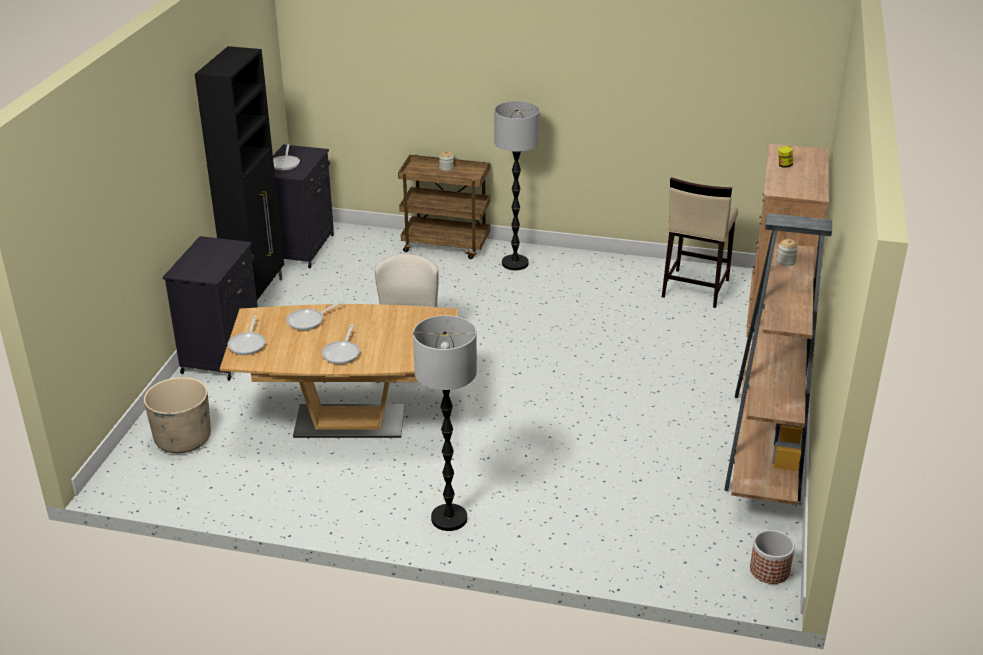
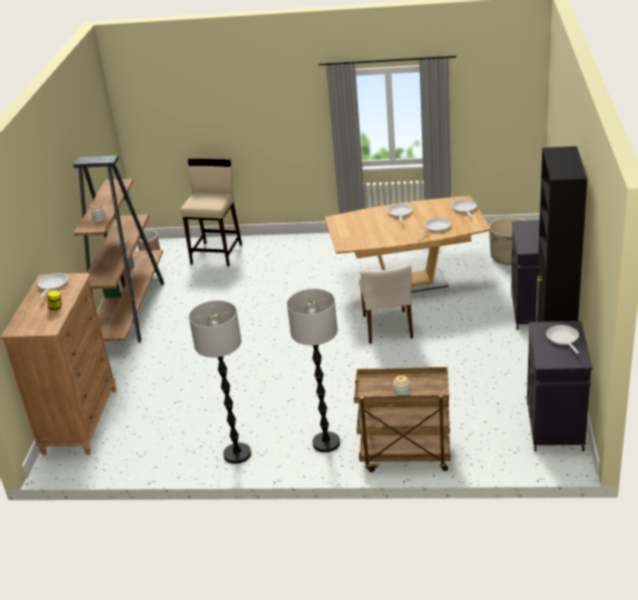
camera: 175 degrees right, 0 degrees up
floor lamp [413,315,477,531] -> floor lamp moved to [189,300,251,464]
beige stool [662,177,738,308] -> beige stool moved to [181,158,242,266]
none -> frying pan [38,273,68,298]

